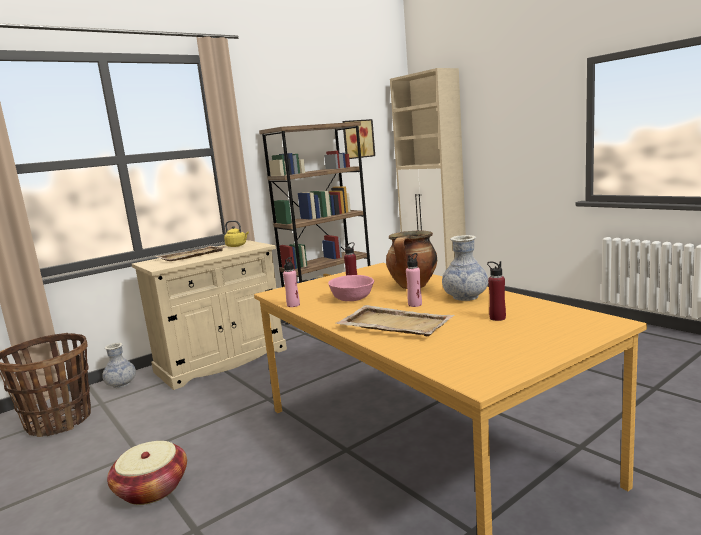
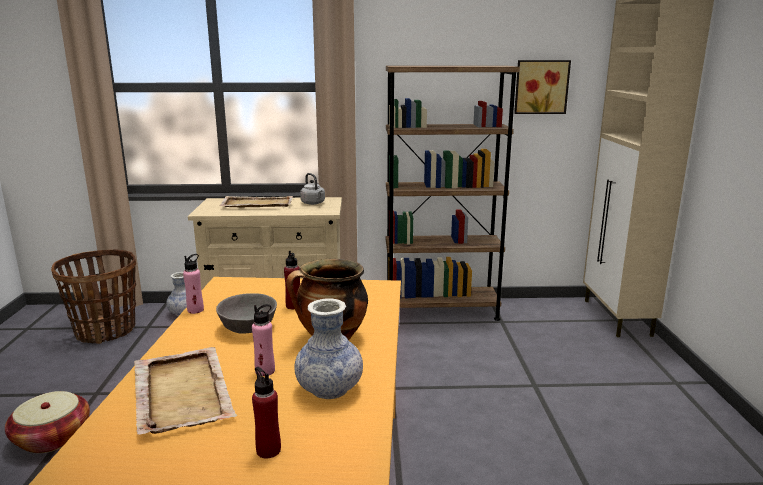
camera: 35 degrees right, 5 degrees up
yellow kettle [224,220,249,247] -> grey kettle [300,173,325,205]
pink bowl [328,275,374,301] -> grey bowl [216,293,277,334]

